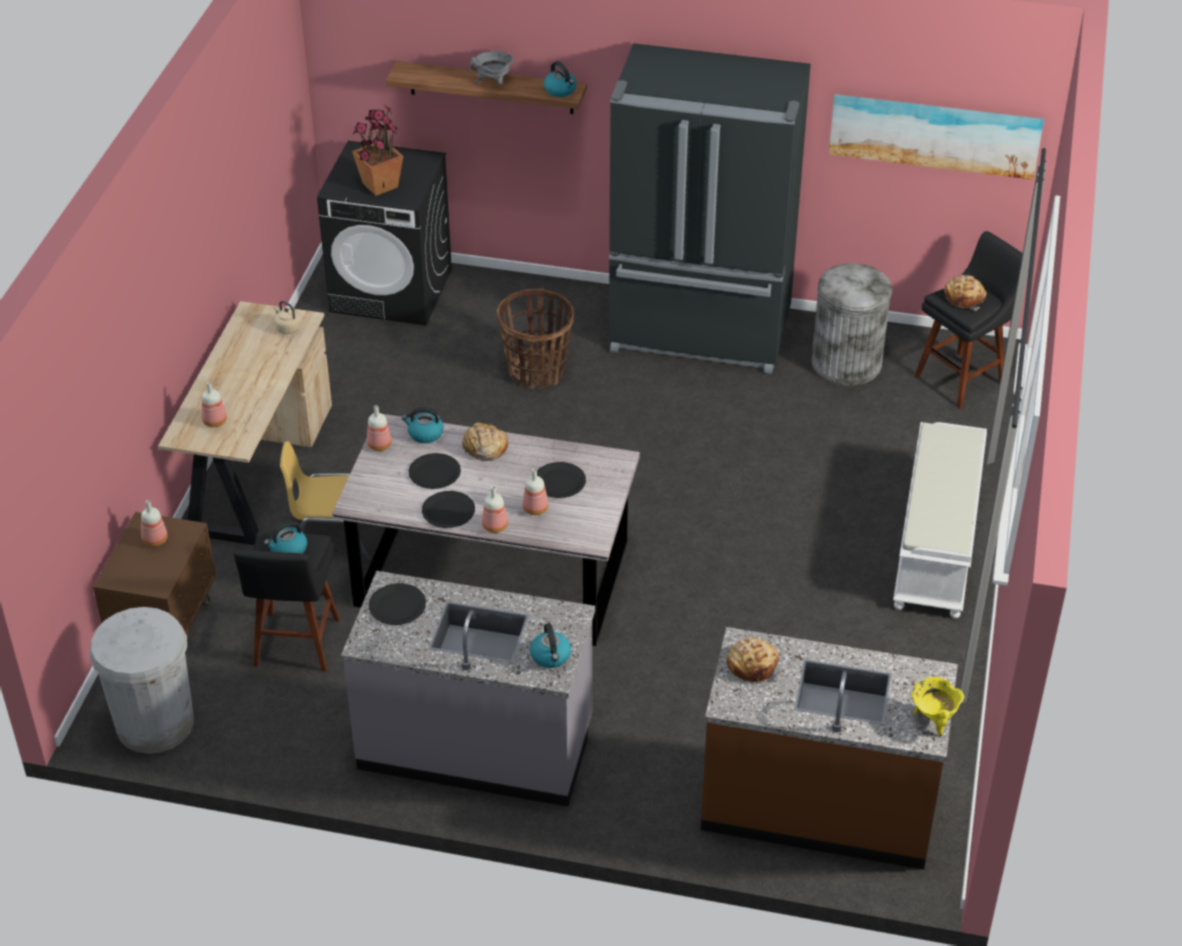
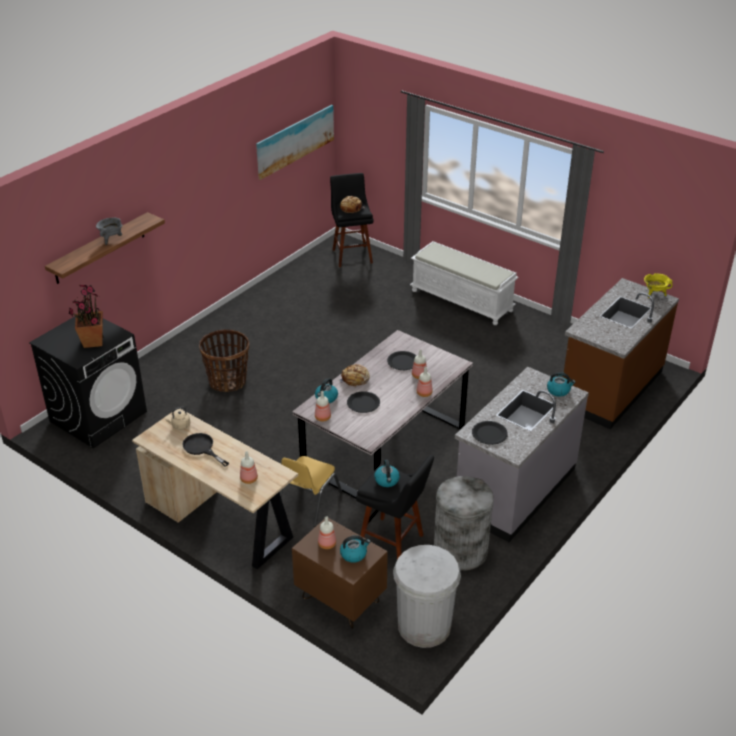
camera: 65 degrees left, 5 degrees down
black plate [422,491,475,528] -> none
kettle [544,61,577,97] -> kettle moved to [340,535,371,563]
black fridge [609,43,811,374] -> none
bread [727,637,781,682] -> none
grey trash can [812,263,893,386] -> grey trash can moved to [434,476,494,571]
none -> black frying pan [182,433,229,467]

